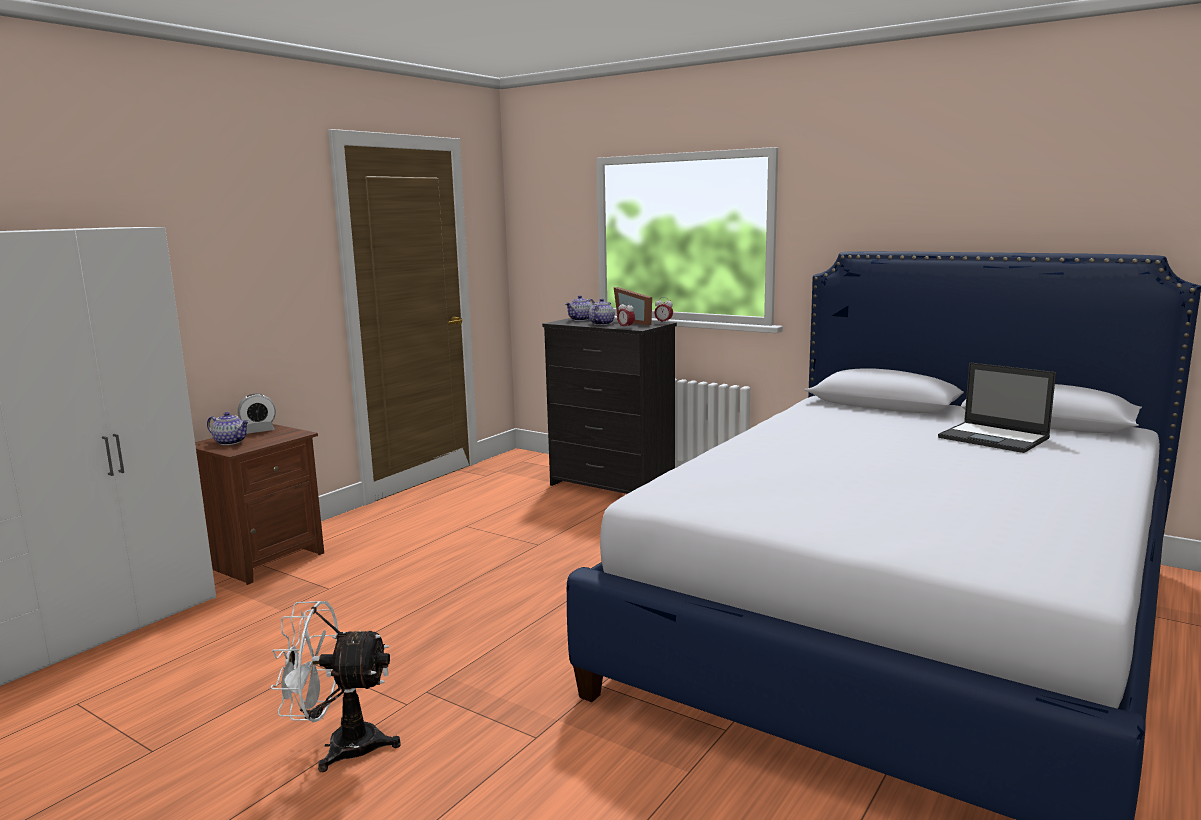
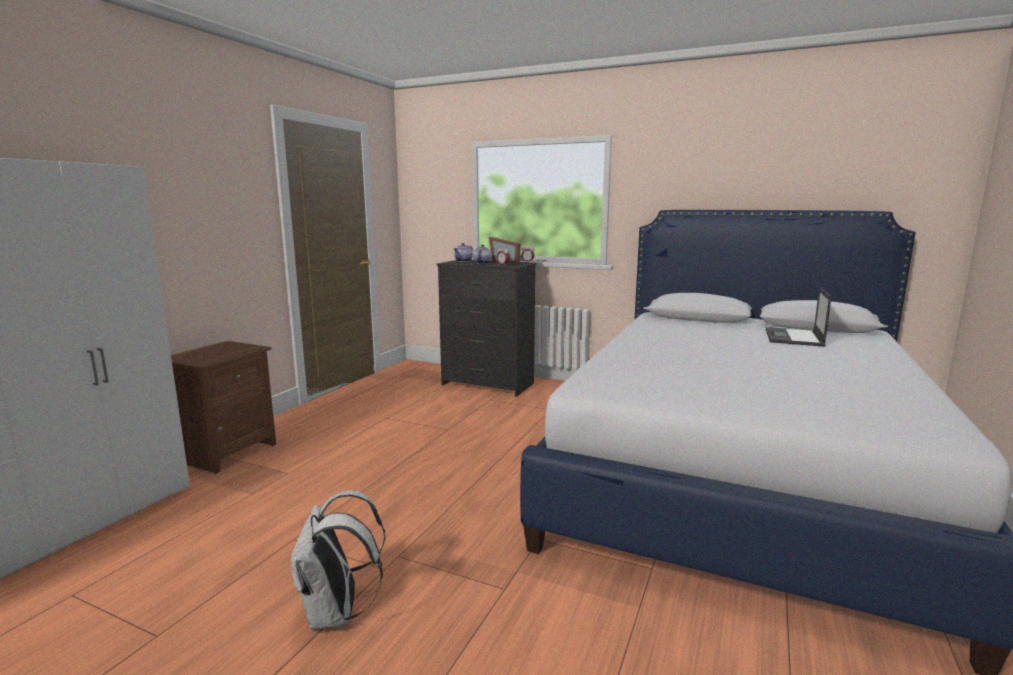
camera: 10 degrees left, 0 degrees up
teapot [207,412,249,445] -> none
alarm clock [238,393,276,434] -> none
white fan [271,601,401,772] -> white backpack [291,490,386,630]
laptop [938,362,1056,453] -> laptop turned 75 degrees clockwise [766,287,832,347]

